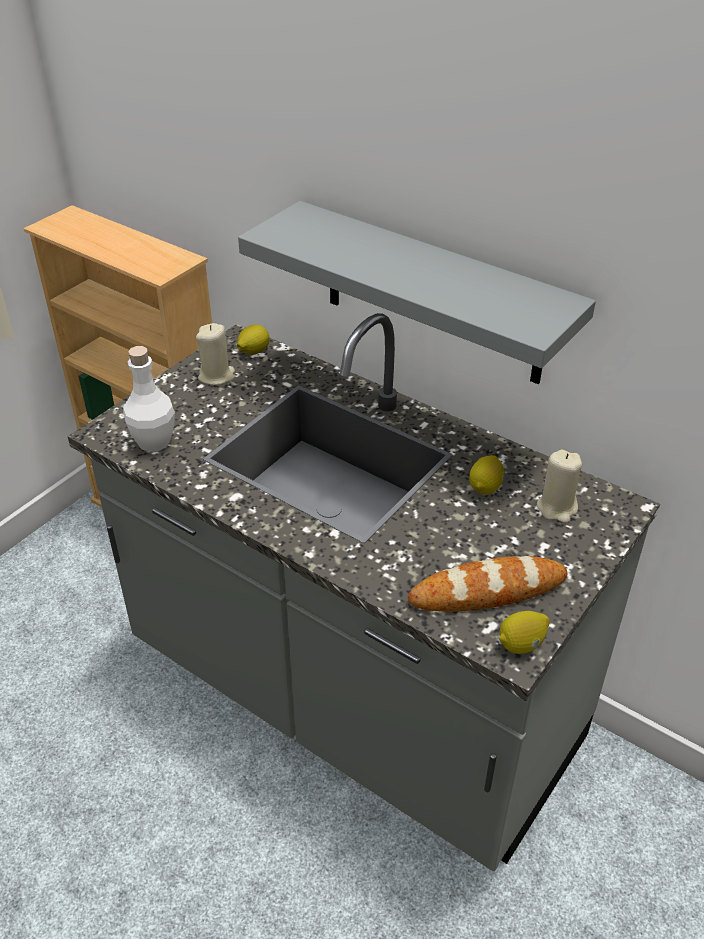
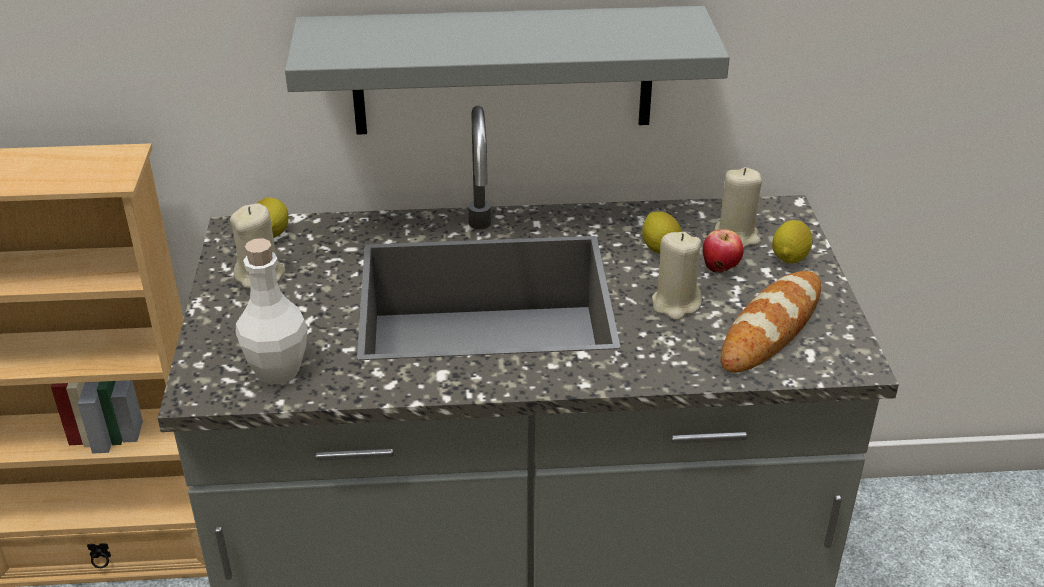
camera: 40 degrees left, 5 degrees down
lemon [499,611,549,654] -> lemon moved to [772,220,813,263]
none -> beige candle [652,232,702,320]
none -> apple [703,229,743,273]

